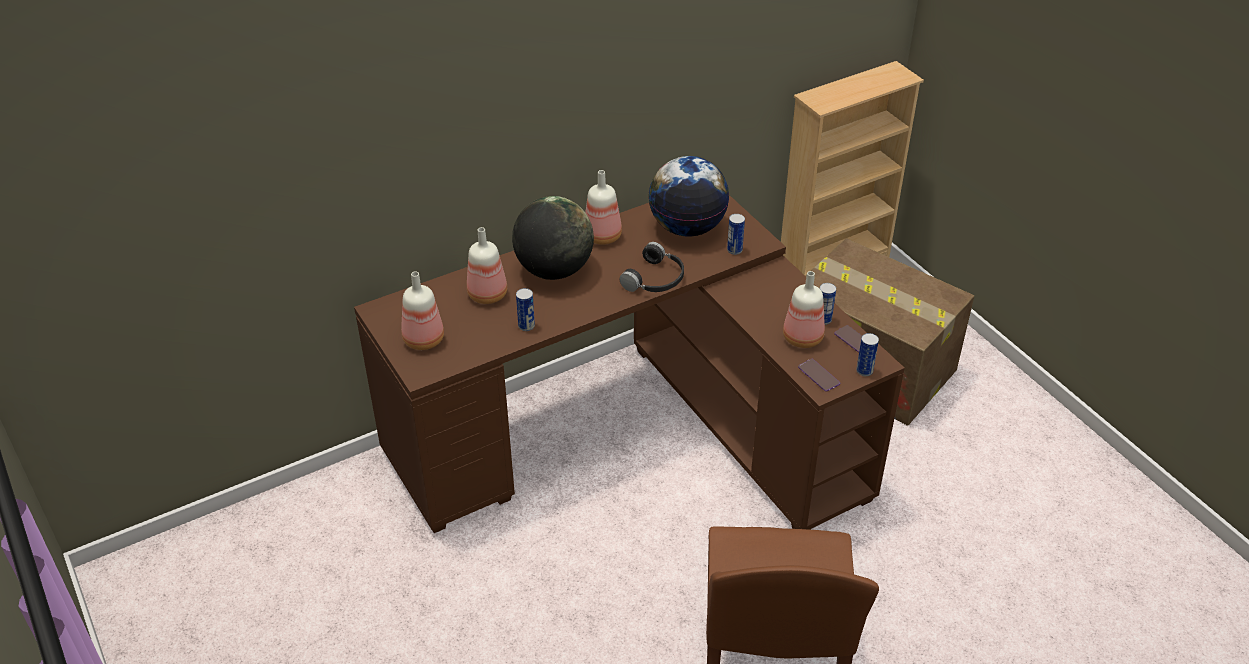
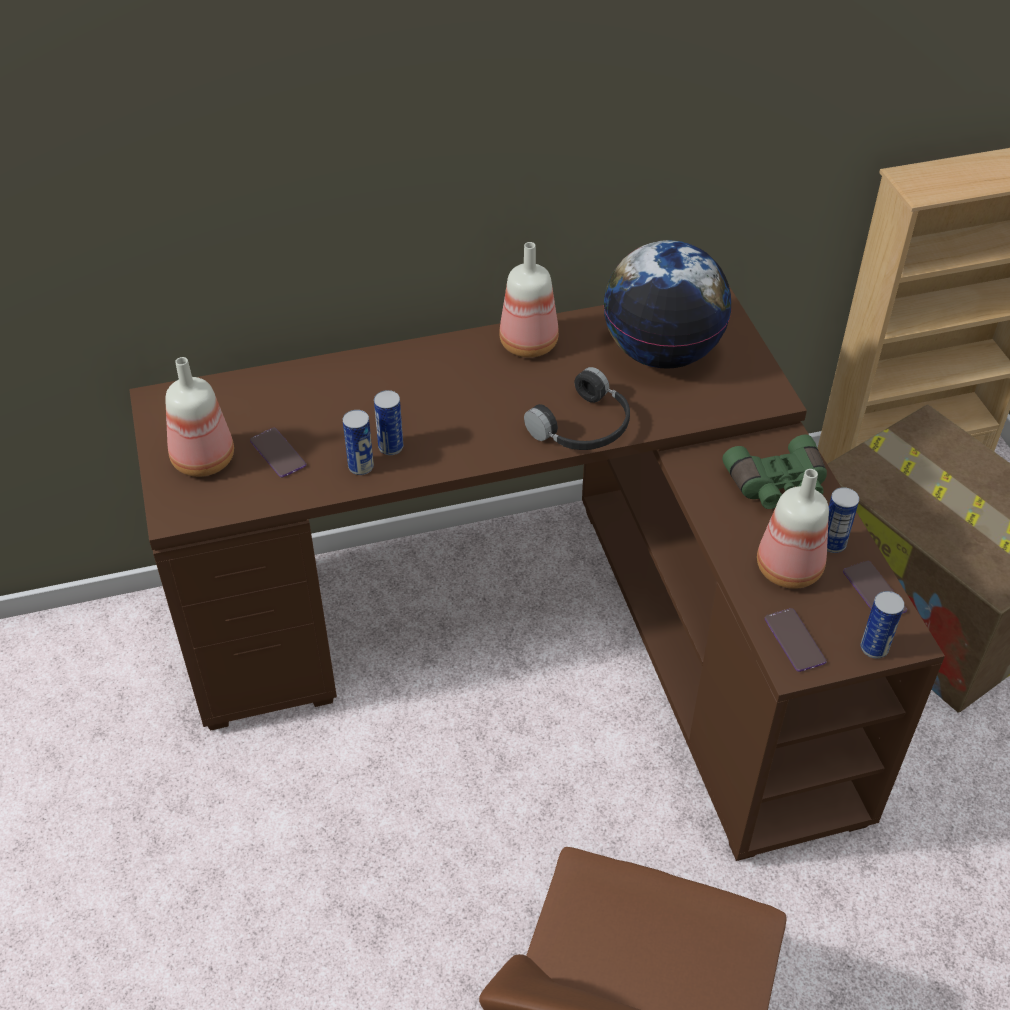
camera: 15 degrees right, 5 degrees up
bottle [467,227,507,304] -> none
globe [512,196,594,280] -> none
can [727,214,745,255] -> can moved to [374,390,403,455]
none -> phone [250,428,306,478]
none -> green binoculars [722,435,827,509]

